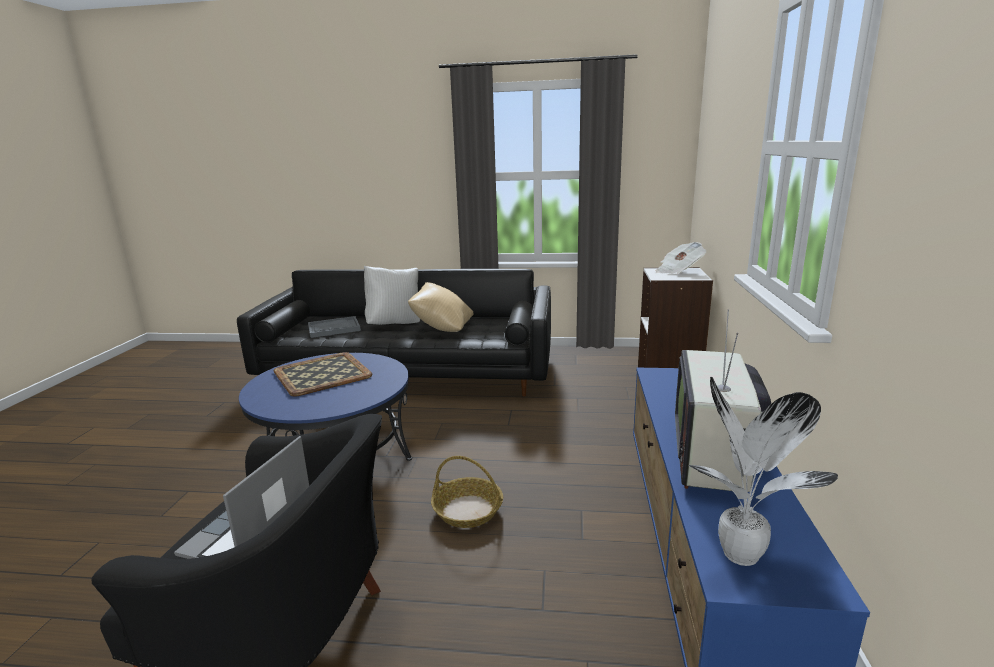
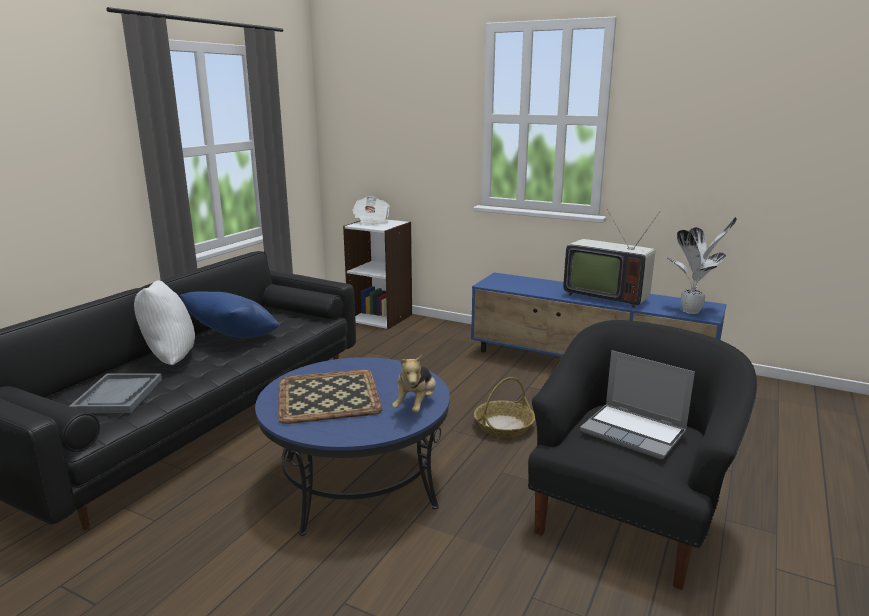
camera: 70 degrees left, 0 degrees up
beige pillow [408,282,474,332] -> blue pillow [180,291,280,338]
none -> plush toy [392,355,436,413]

